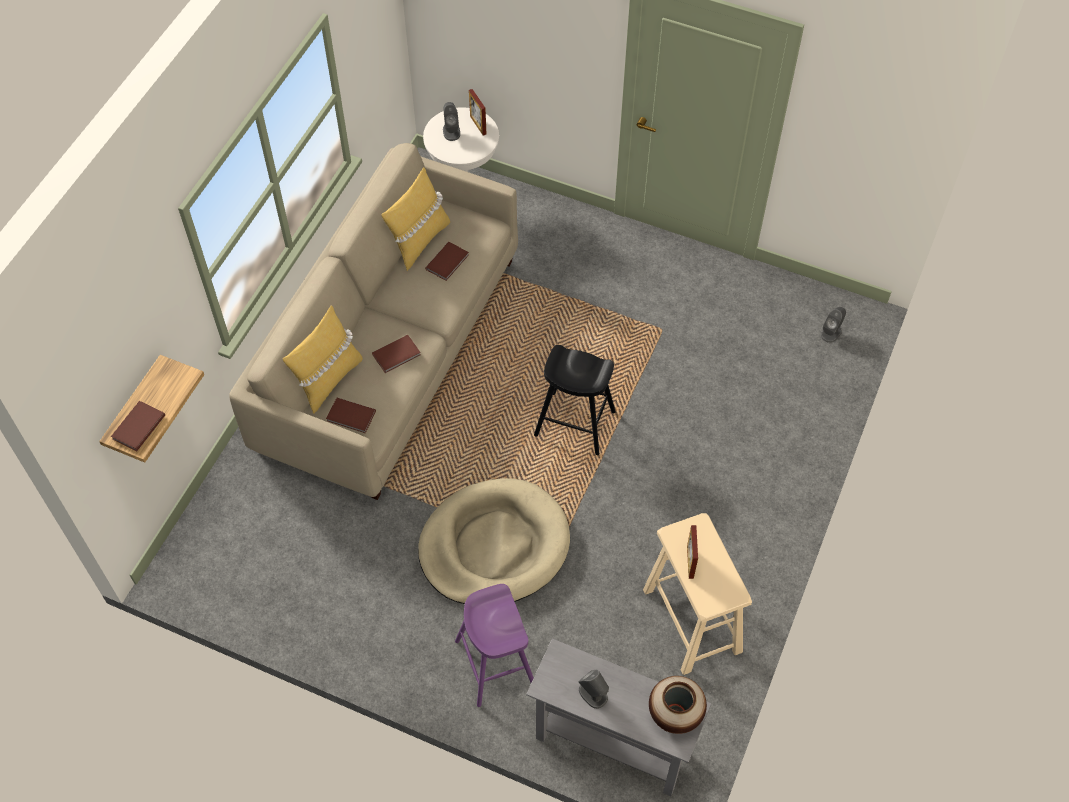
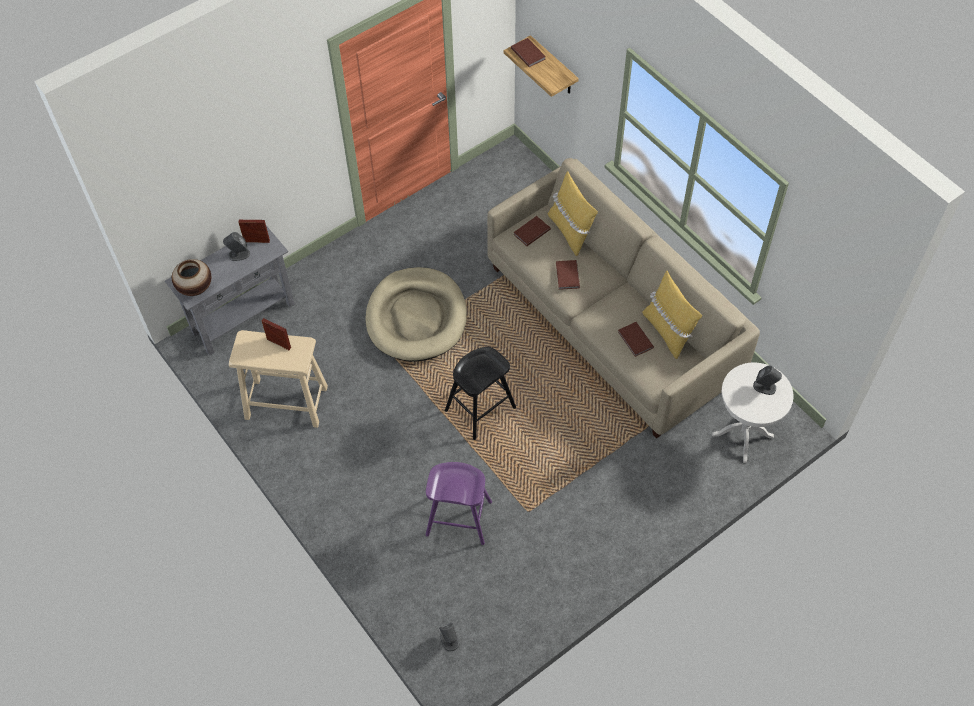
camera: 120 degrees right, 0 degrees up
purple stool [455,584,534,707] -> purple stool moved to [426,462,492,545]
picture frame [469,89,487,135] -> picture frame moved to [238,220,270,243]

